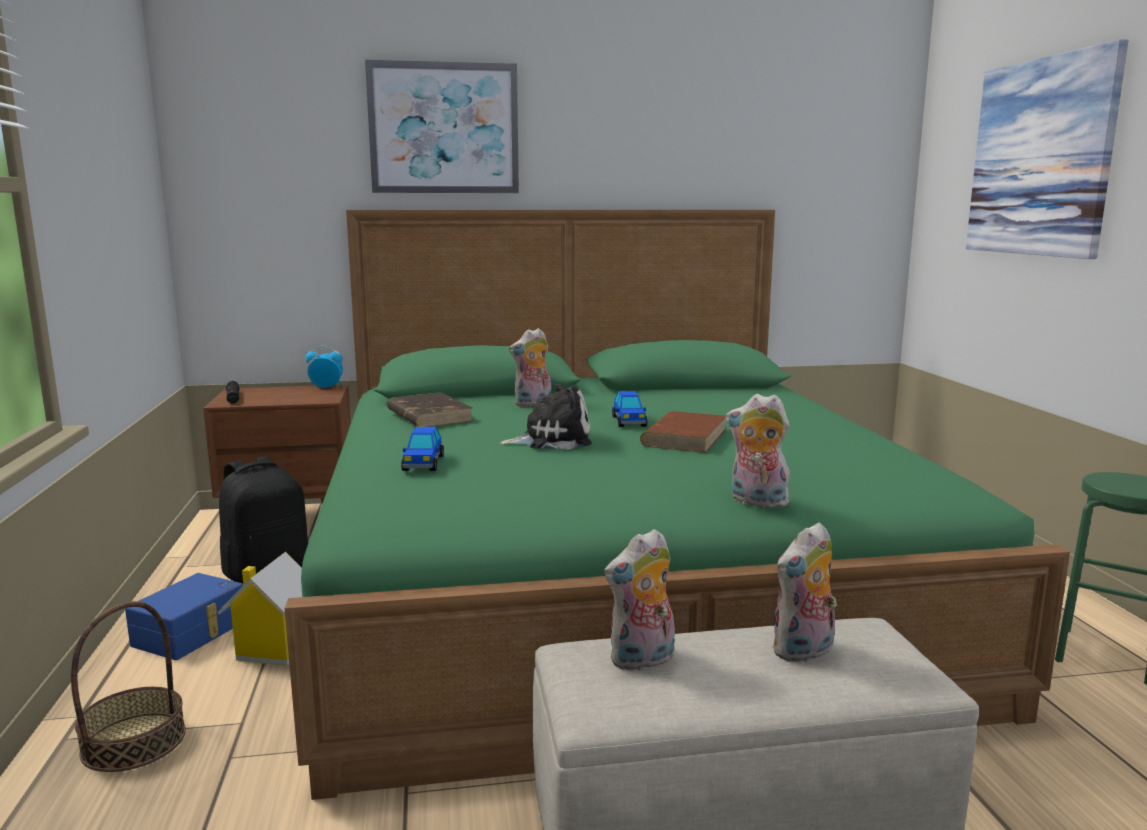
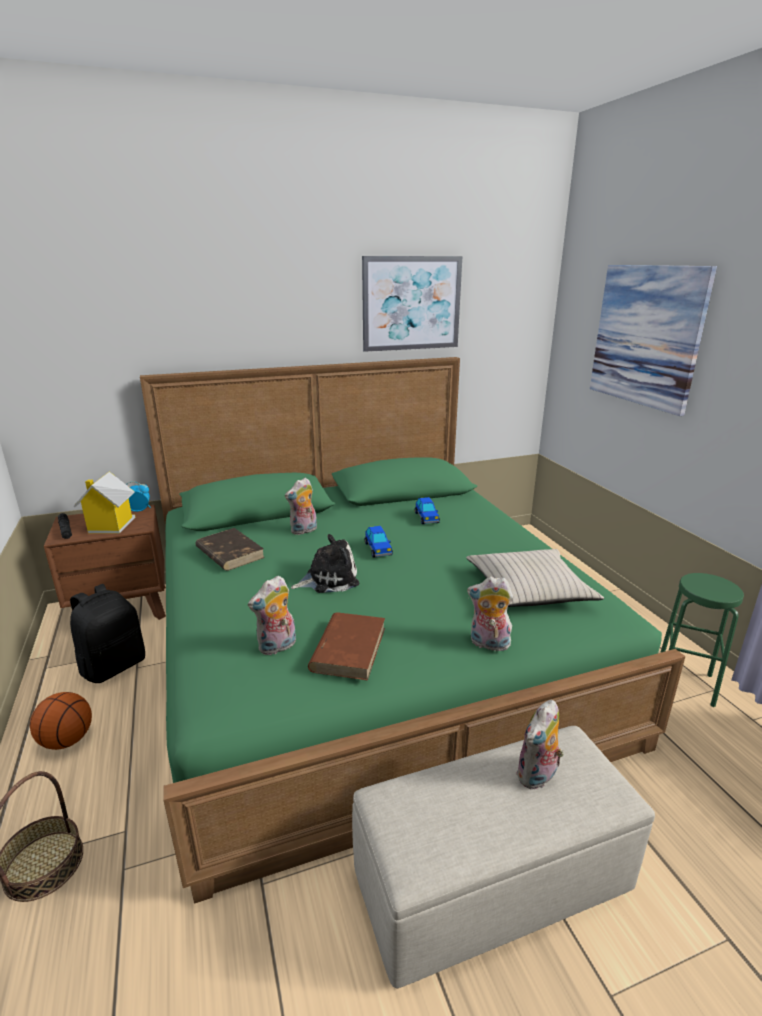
camera: 10 degrees left, 10 degrees up
blue storage box [125,573,243,660] -> basketball [30,692,92,750]
toy house [217,552,302,666] -> toy house moved to [73,472,135,534]
picture [365,60,519,193] -> picture moved to [362,256,462,352]
toy car [401,427,444,471] -> toy car moved to [415,497,440,524]
plush toy [604,529,675,671] -> plush toy moved to [248,576,296,655]
brown book [640,411,726,453] -> brown book moved to [308,612,385,681]
none -> beige pillow [466,549,604,607]

